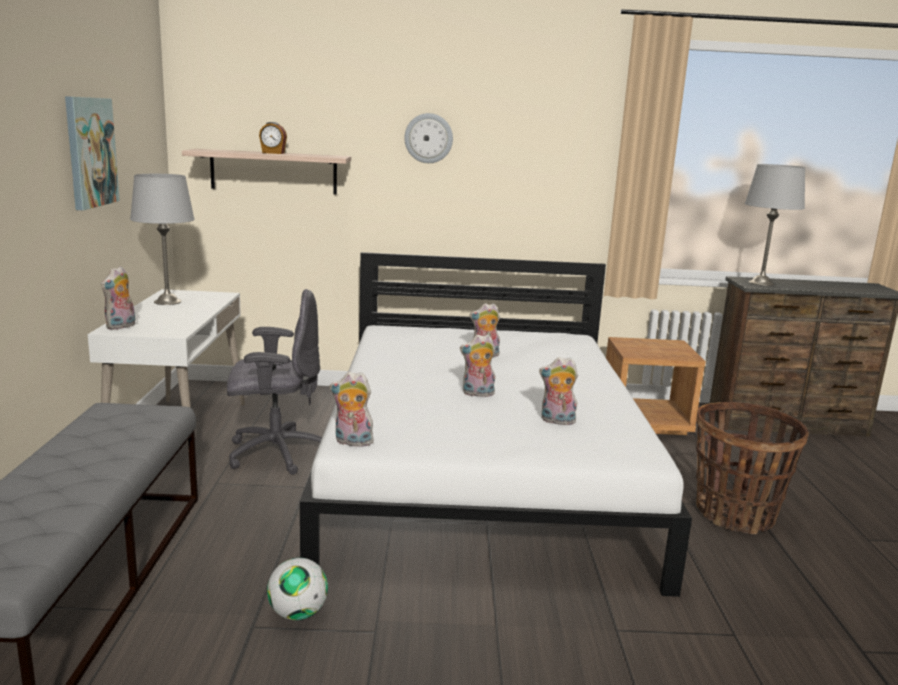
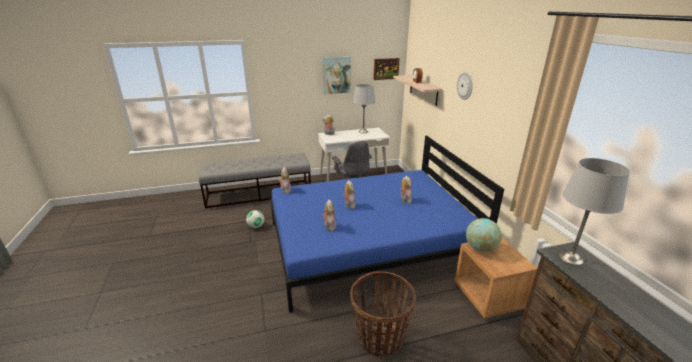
camera: 75 degrees right, 10 degrees up
white bed [300,252,692,597] -> blue bed [270,136,504,313]
none -> picture [373,58,400,80]
none -> globe [466,218,502,252]

